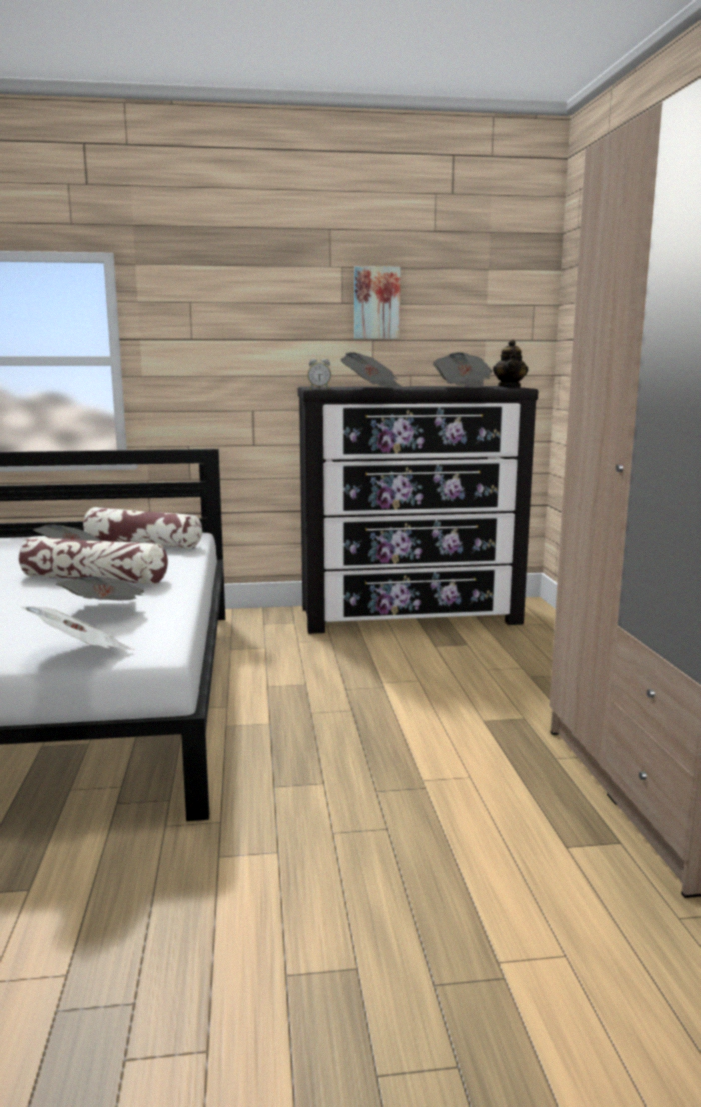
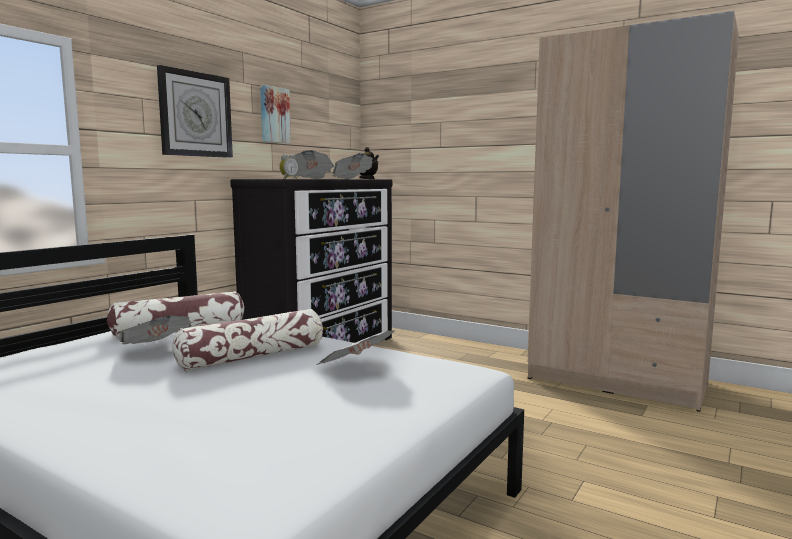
camera: 50 degrees left, 5 degrees down
newspaper [20,606,135,650] -> none
none -> wall clock [157,65,233,158]

